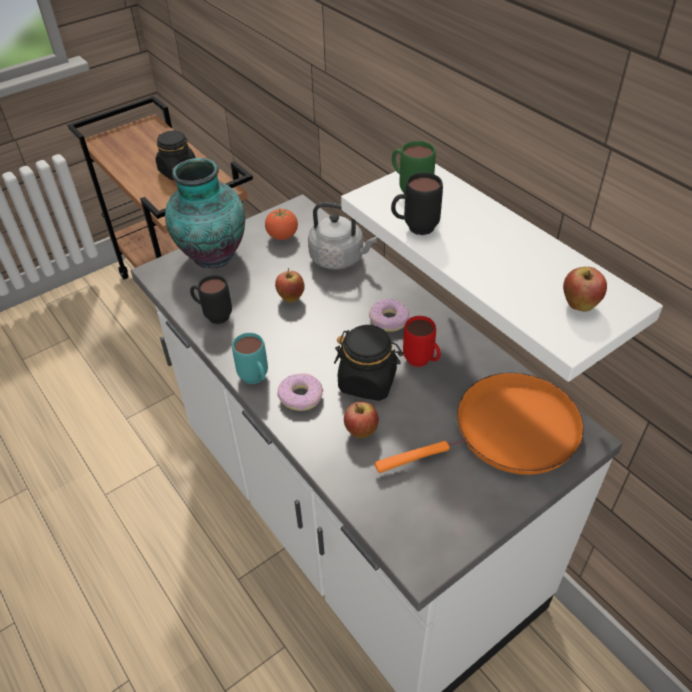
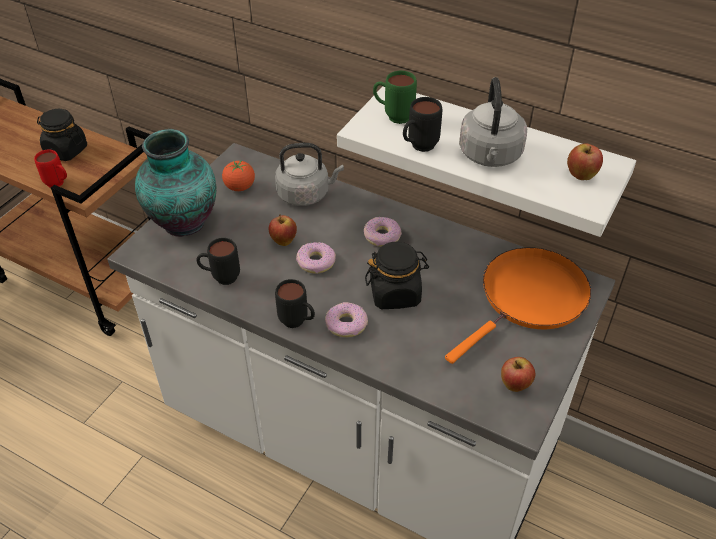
camera: 25 degrees left, 0 degrees up
turquoise mug [232,333,268,384] -> black mug [275,279,315,328]
apple [344,402,379,438] -> apple moved to [501,357,535,392]
red mug [403,316,441,367] -> red mug moved to [34,149,67,188]
none -> donut [296,242,336,274]
none -> grey kettle [459,77,527,167]

